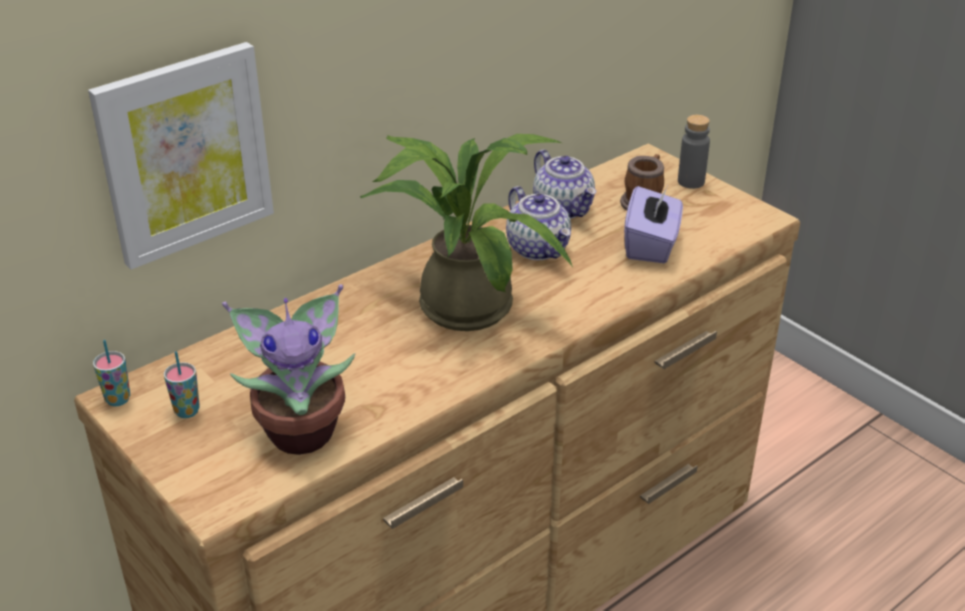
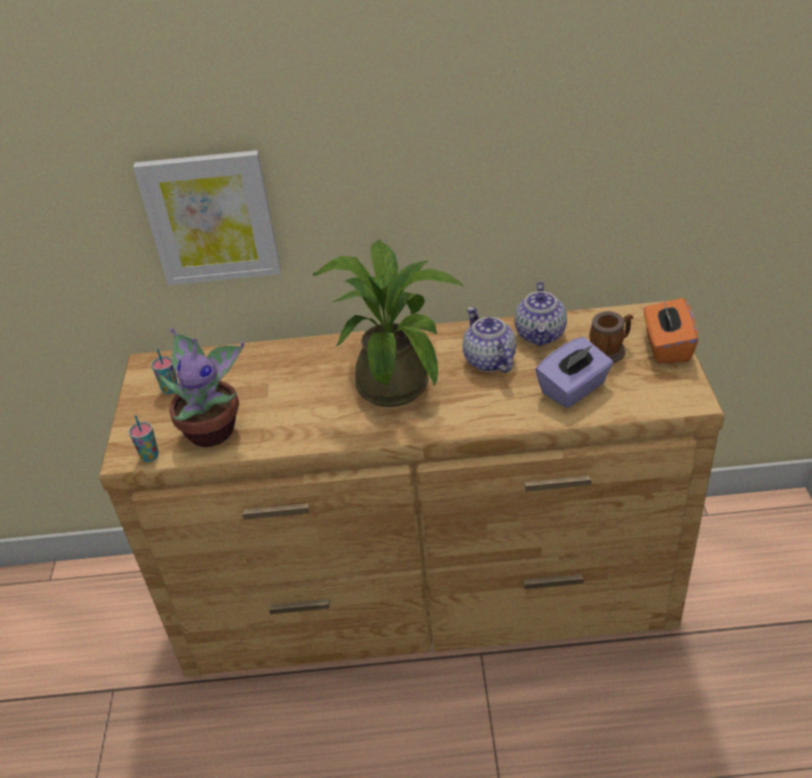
camera: 40 degrees right, 5 degrees up
cup [93,340,130,406] -> cup moved to [129,415,159,462]
teapot [506,186,571,260] -> teapot turned 150 degrees clockwise [463,307,516,373]
grey bottle [678,115,710,189] -> orange tissue box [644,298,698,363]

